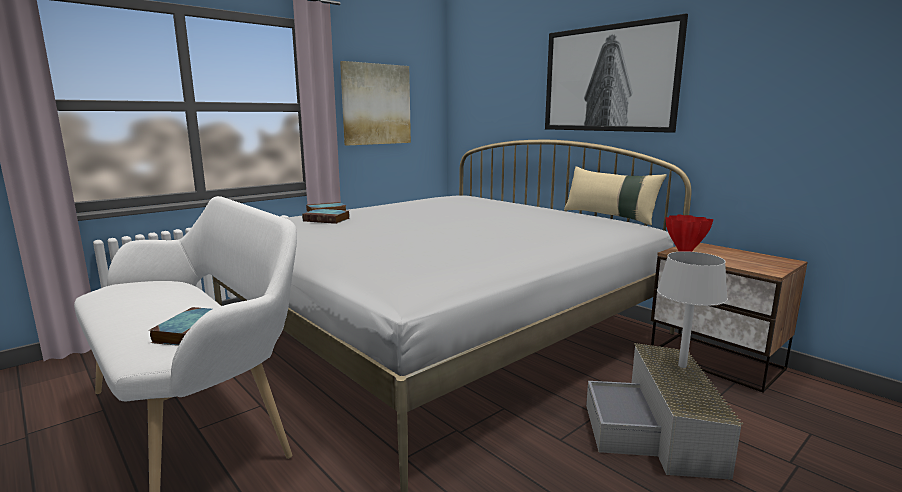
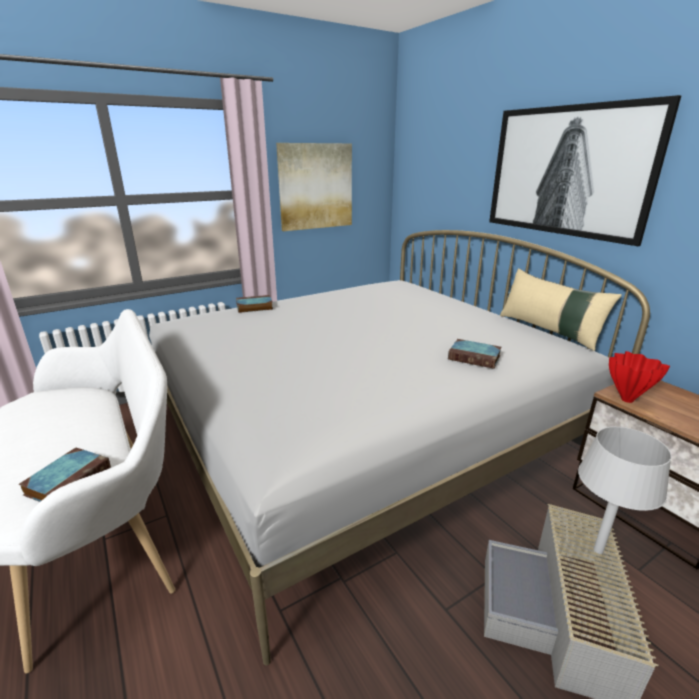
camera: 10 degrees right, 10 degrees up
book [302,209,350,224] -> book moved to [448,339,502,369]

